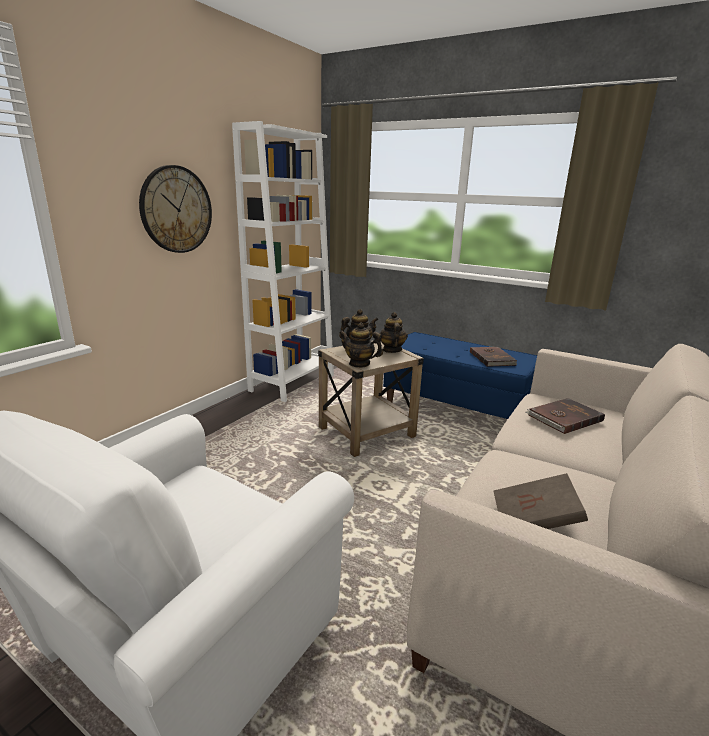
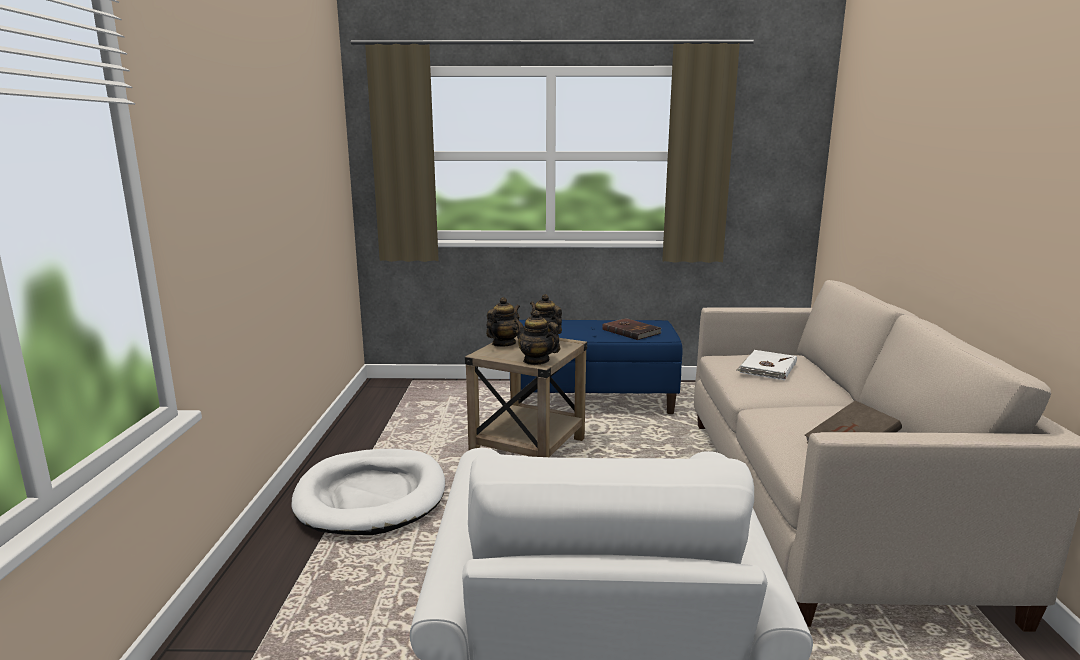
camera: 30 degrees left, 5 degrees down
wall clock [139,165,212,253] -> none
white bookcase [232,121,334,402] -> none
teapot [340,323,383,368] -> teapot turned 45 degrees clockwise [514,310,560,365]
brown book [526,398,605,434] -> white book [737,350,797,380]
none -> white dog bed [291,449,445,535]

